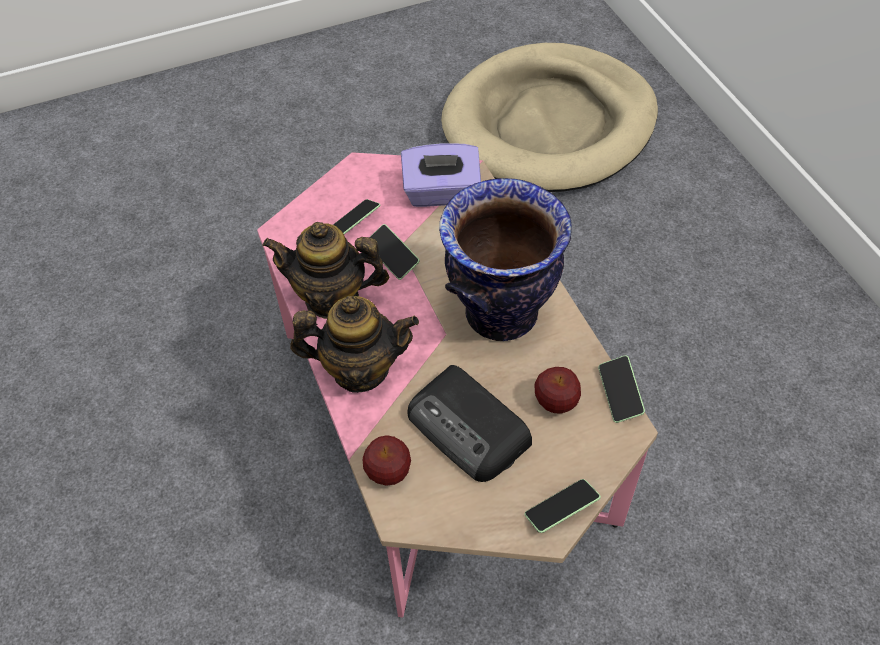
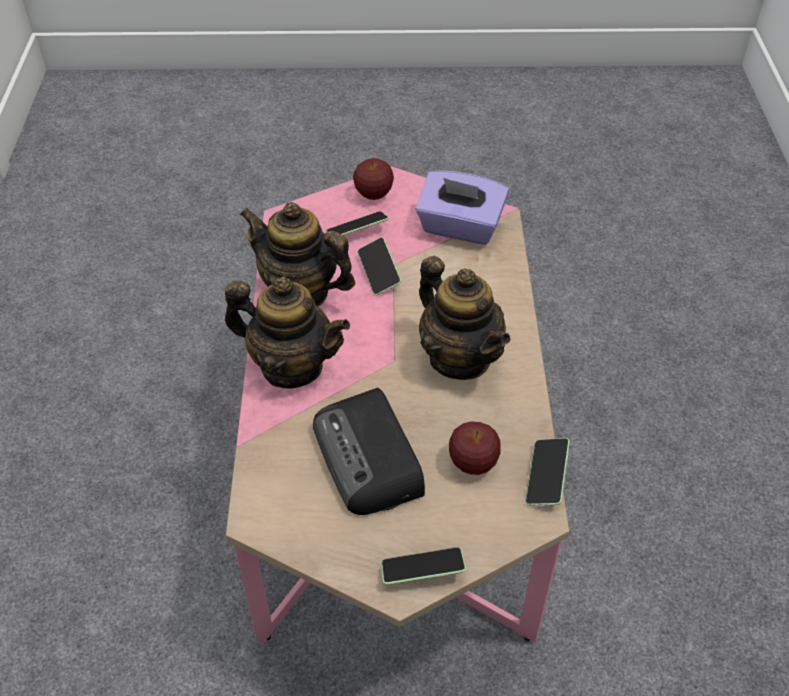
camera: 20 degrees right, 5 degrees down
apple [363,435,411,486] -> apple moved to [353,158,394,200]
vase [439,178,572,341] -> teapot [419,256,511,380]
beige dog bed [441,43,658,192] -> none

